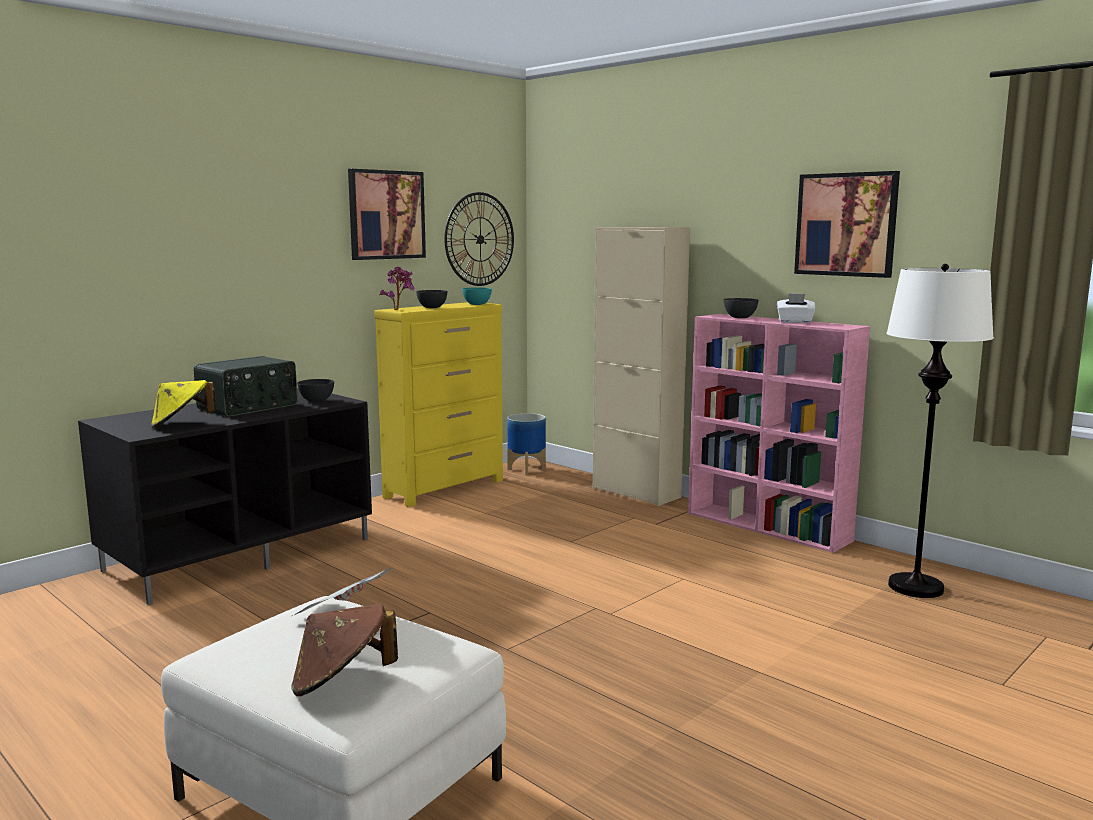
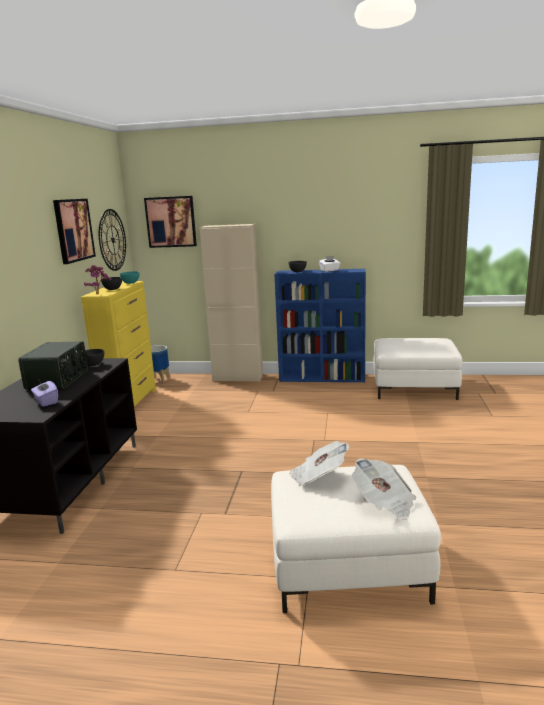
camera: 35 degrees left, 5 degrees up
yellow hat [151,380,216,428] -> purple tissue box [31,381,58,407]
brown hat [291,604,398,696] -> newspaper [352,458,416,520]
pink bookcase [688,314,870,553] -> blue bookcase [274,269,366,382]
picture [794,171,900,278] -> picture moved to [144,196,197,248]
white floor lamp [886,264,994,598] -> white ottoman [374,338,462,400]

